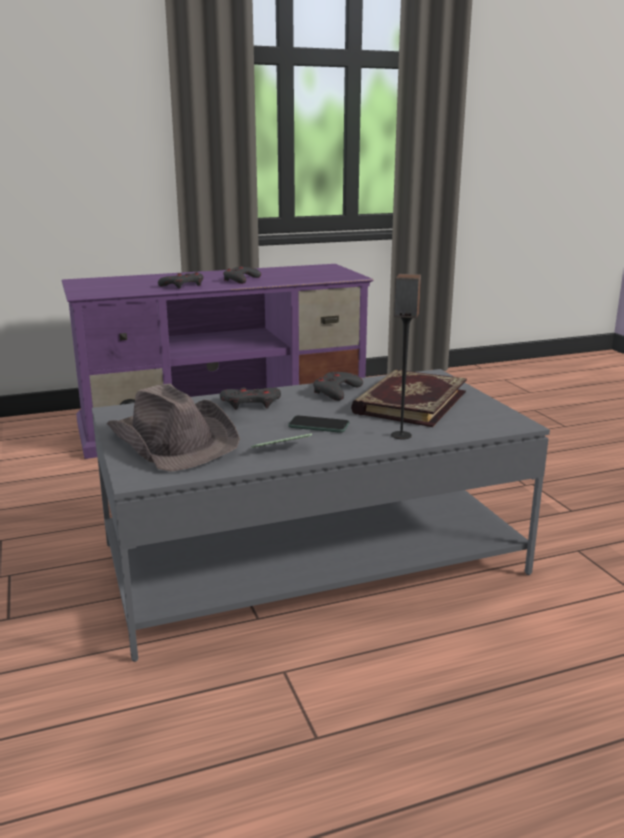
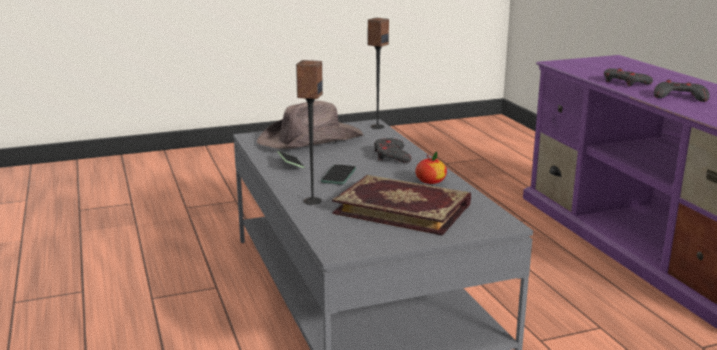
camera: 90 degrees right, 0 degrees up
grey game controller [313,372,363,401] -> apple [415,151,447,184]
none -> speaker [368,18,389,129]

